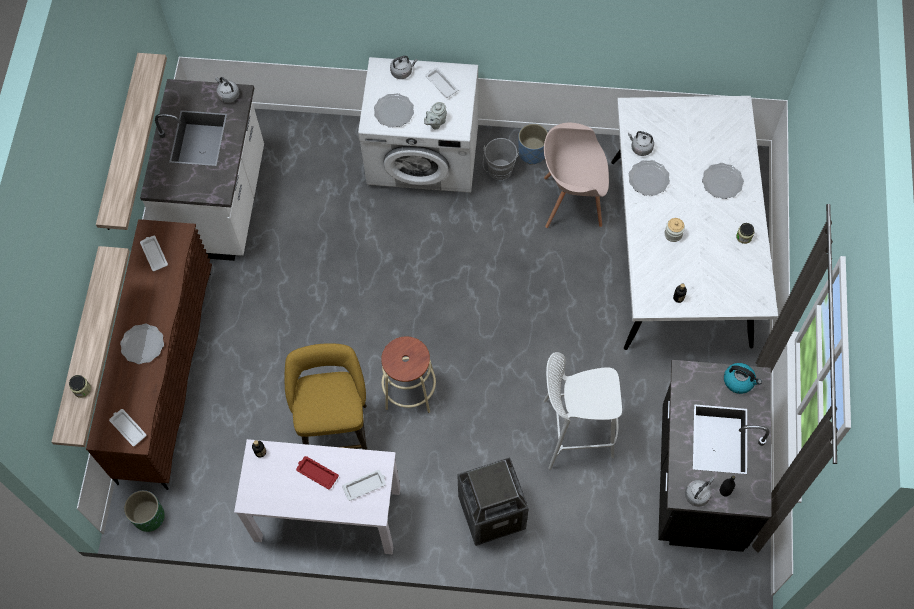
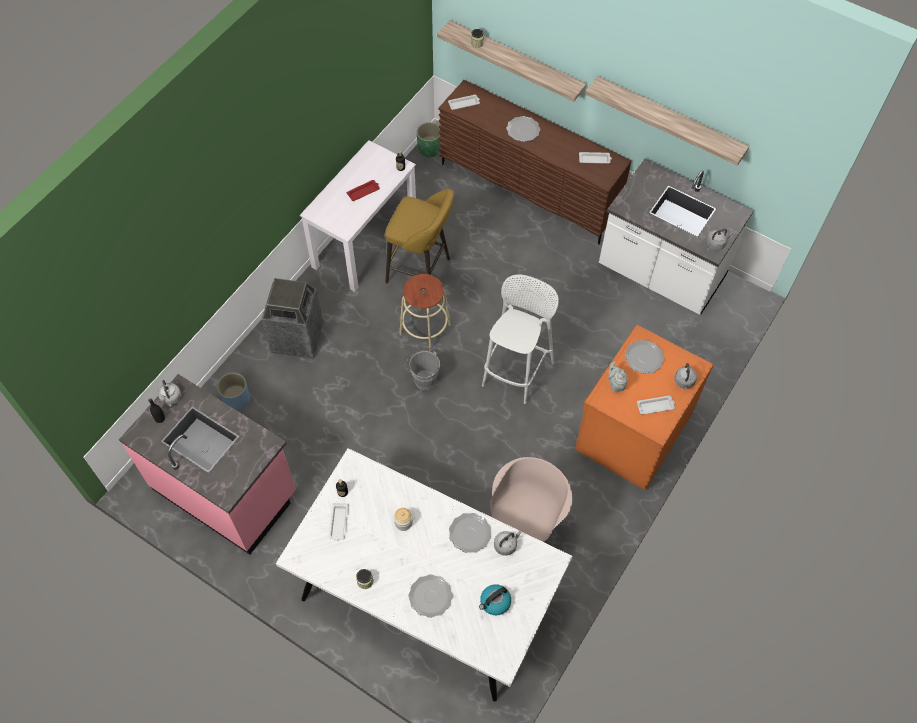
camera: 115 degrees right, 5 degrees down
white tray [342,470,386,501] -> white tray moved to [328,503,349,541]
white washing machine [358,57,478,193] -> orange washing machine [575,325,714,490]
grey bucket [483,138,519,180] -> grey bucket moved to [405,350,440,390]
blue planter [518,123,548,165] -> blue planter moved to [217,373,250,410]
white stool [543,352,622,470] -> white stool moved to [482,274,559,404]
black counter [658,360,771,552] -> pink counter [119,374,296,555]
kettle [724,363,762,394] -> kettle moved to [479,584,511,615]

